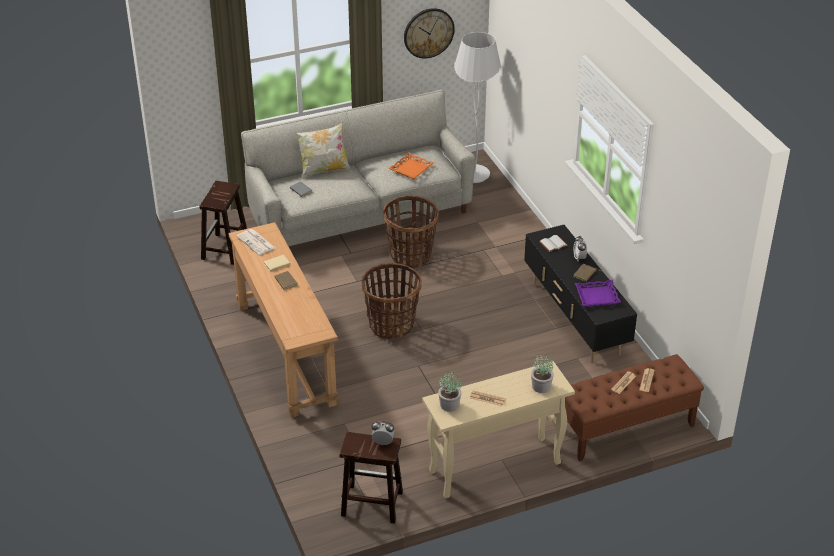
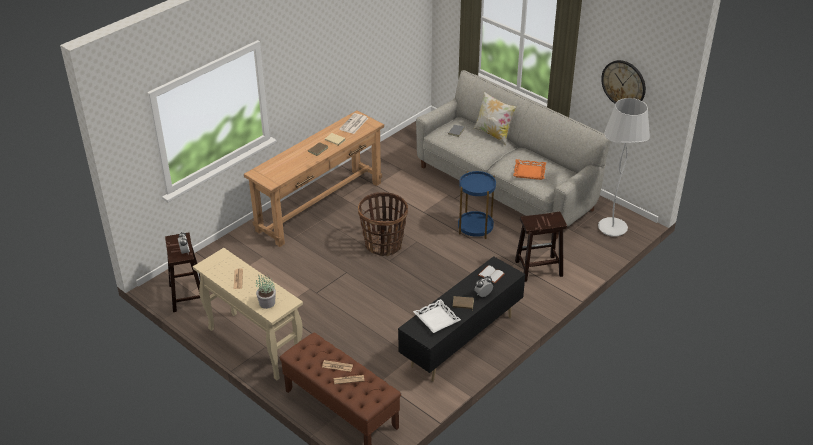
camera: 65 degrees right, 0 degrees up
brown stool [199,181,247,265] -> brown stool moved to [515,212,567,282]
basket [383,196,439,268] -> blue side table [458,171,496,239]
potted plant [438,372,461,412] -> none
purple tray [575,280,621,307] -> white tray [413,299,461,333]

